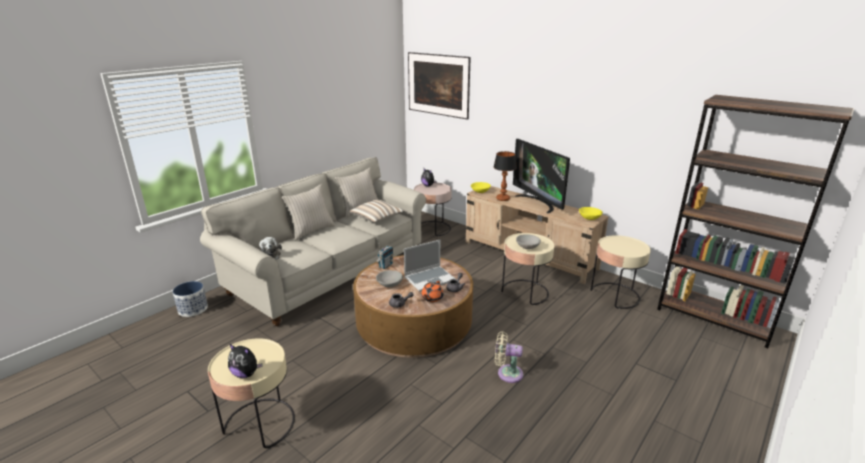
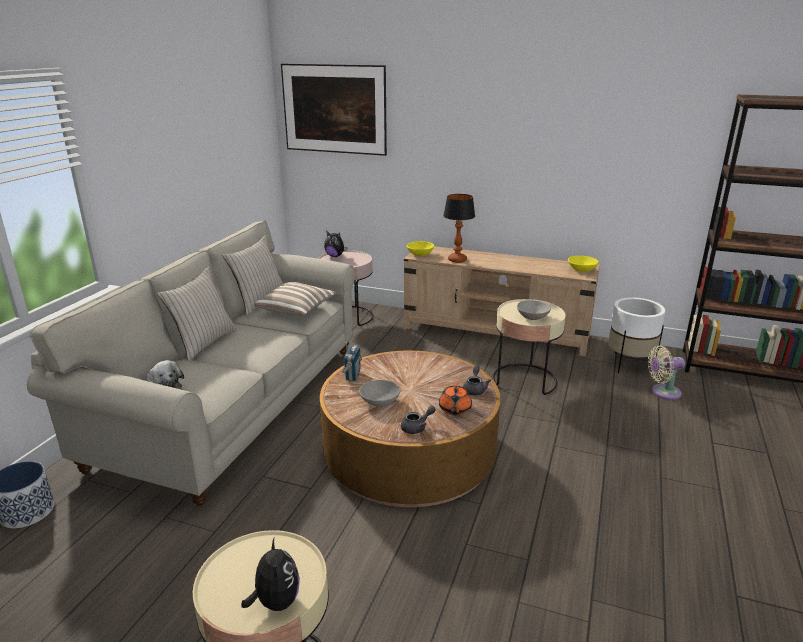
camera: 20 degrees left, 0 degrees up
plush toy [228,344,263,378] -> plush toy turned 105 degrees counterclockwise [241,538,300,611]
laptop [404,240,455,292] -> none
beige fan [495,331,523,383] -> beige fan moved to [648,345,685,400]
television [513,139,570,214] -> none
beige side table [591,235,651,309] -> white planter [608,297,665,373]

